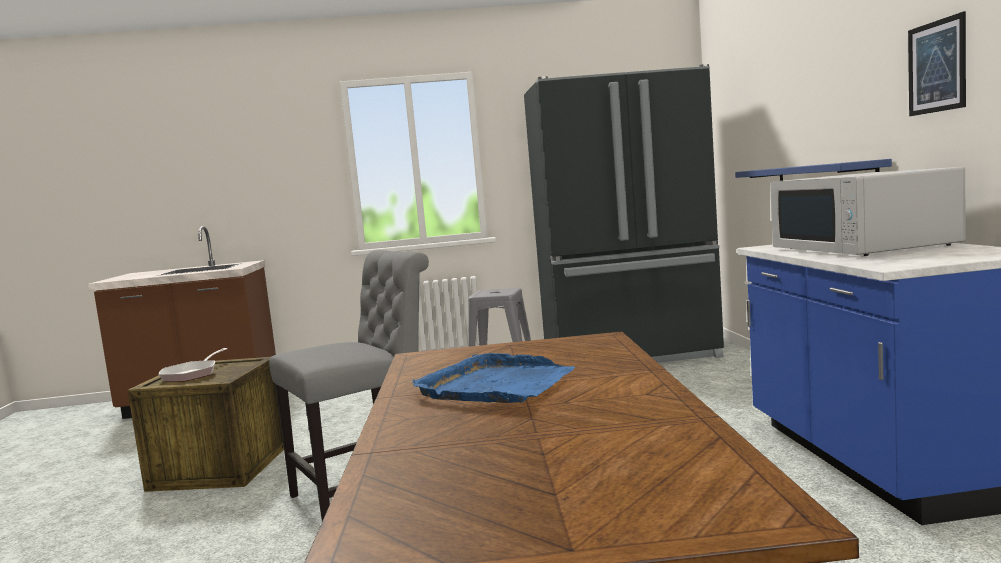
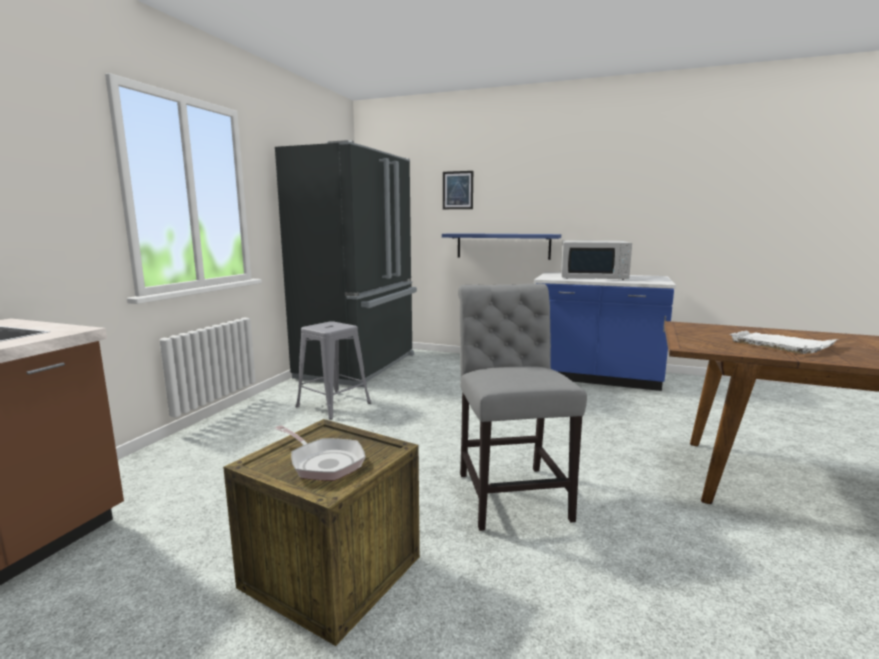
camera: 65 degrees left, 5 degrees up
blue tray [412,353,575,403] -> white tray [729,330,840,354]
picture [908,11,966,116] -> picture moved to [443,171,473,209]

